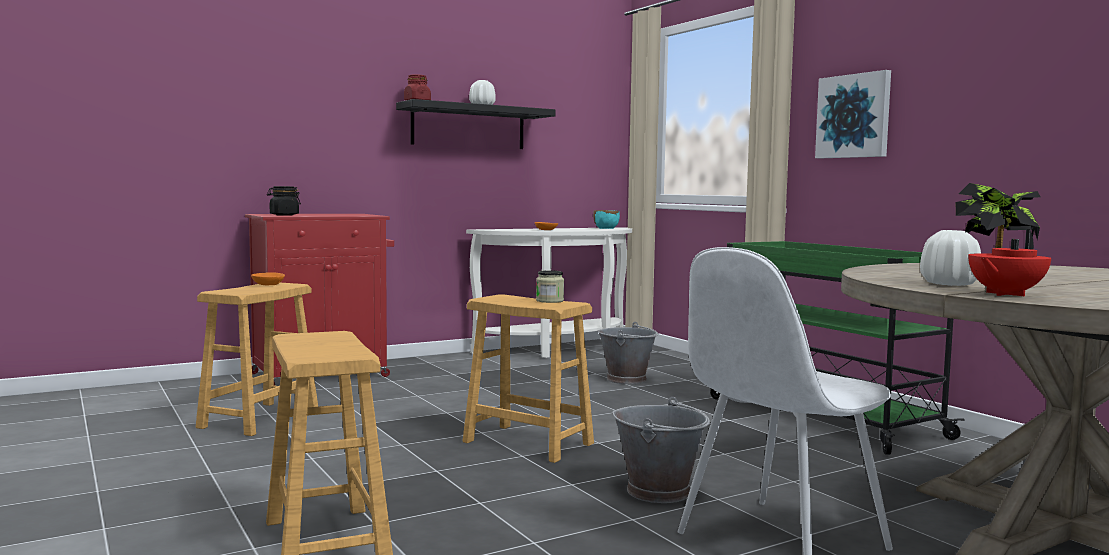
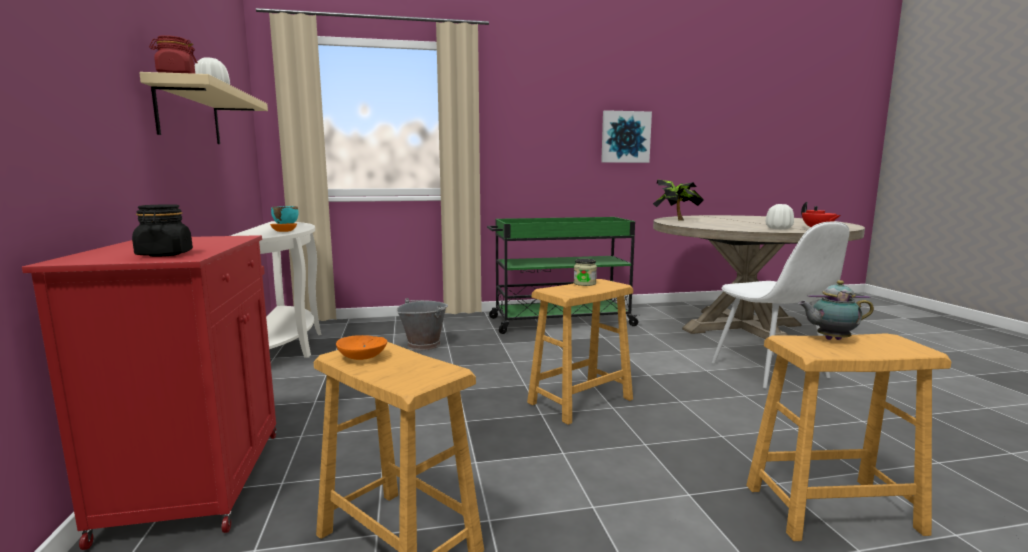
camera: 70 degrees left, 5 degrees up
black shelf [396,99,556,149] -> beige shelf [139,72,268,144]
grey bucket [612,397,710,503] -> none
picture [815,70,891,158] -> picture moved to [601,110,652,163]
none -> teapot [798,280,874,340]

